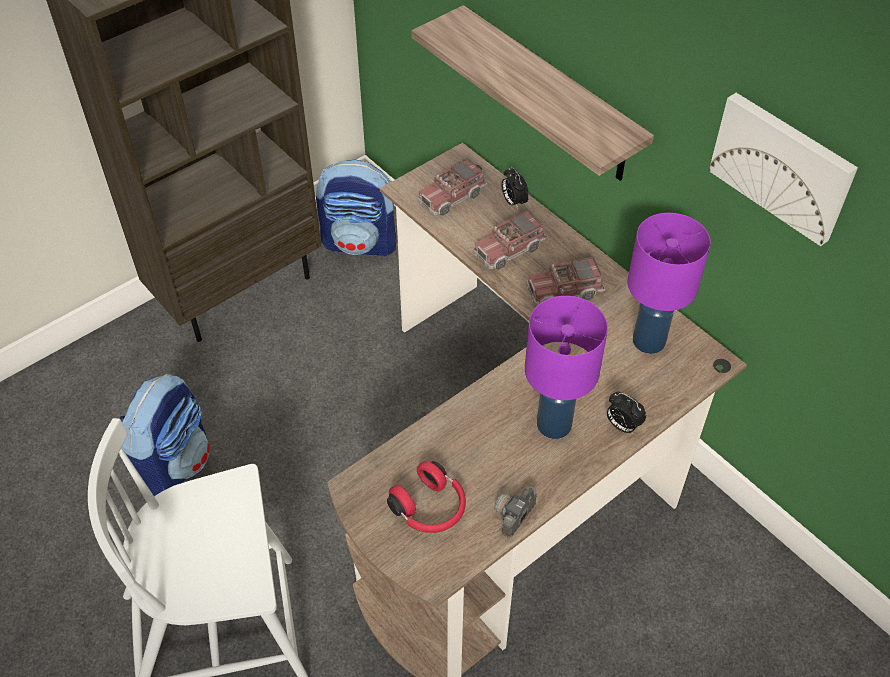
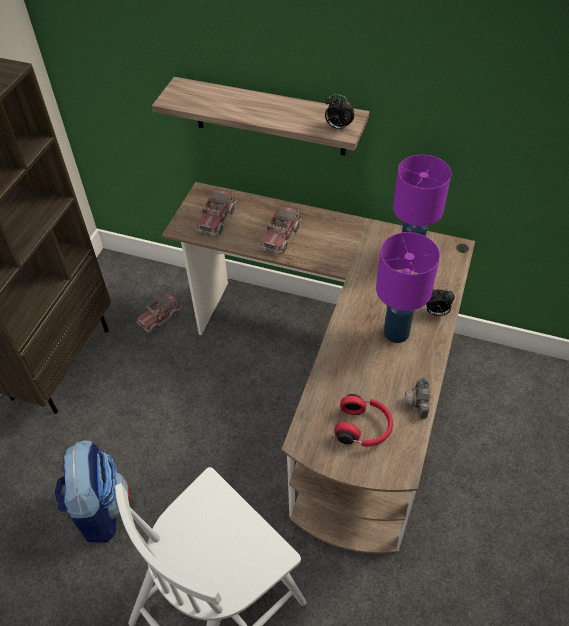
camera: 30 degrees left, 0 degrees up
backpack [316,160,396,257] -> none
alarm clock [501,167,529,209] -> alarm clock moved to [325,94,355,131]
toy truck [526,257,605,306] -> toy truck moved to [137,292,182,333]
picture [709,93,858,246] -> none

